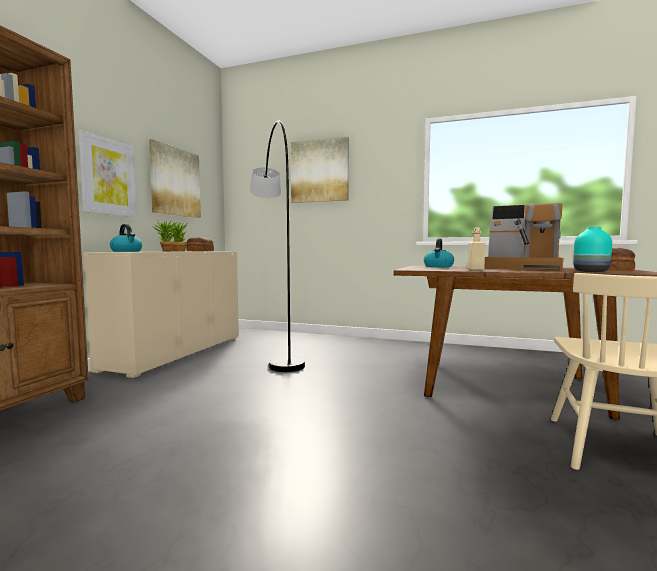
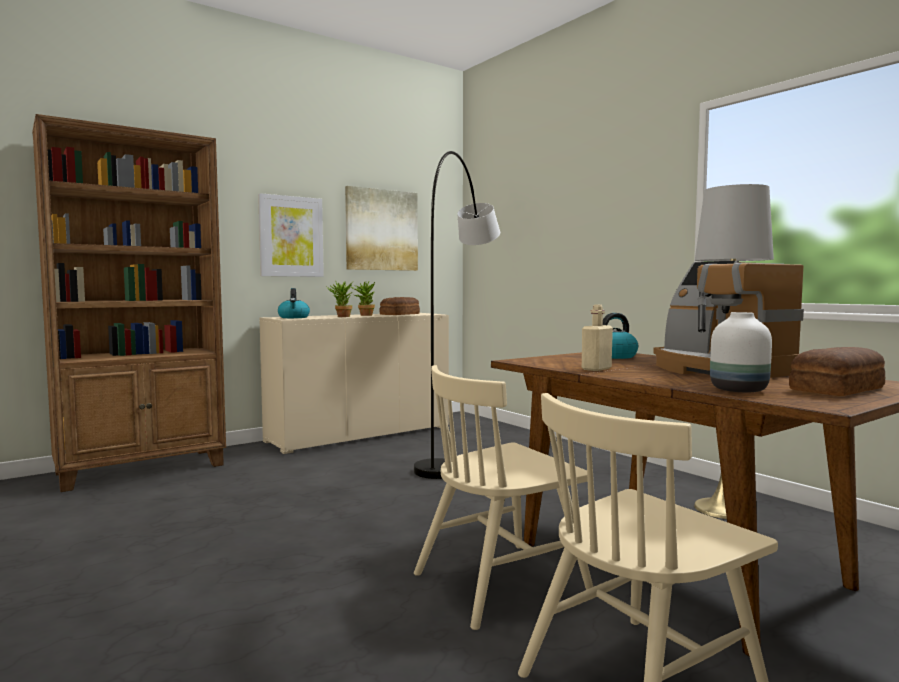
camera: 35 degrees right, 0 degrees up
picture [291,137,349,203] -> none
turquoise vase [573,227,612,272] -> white vase [710,312,772,392]
none -> beige chair [414,365,593,630]
none -> grey floor lamp [694,184,774,519]

